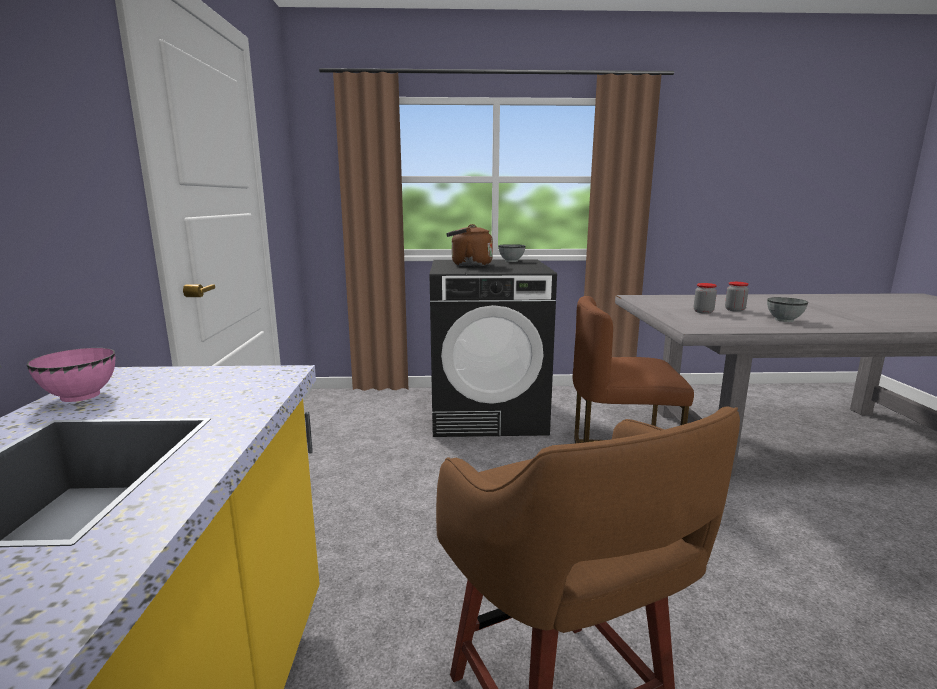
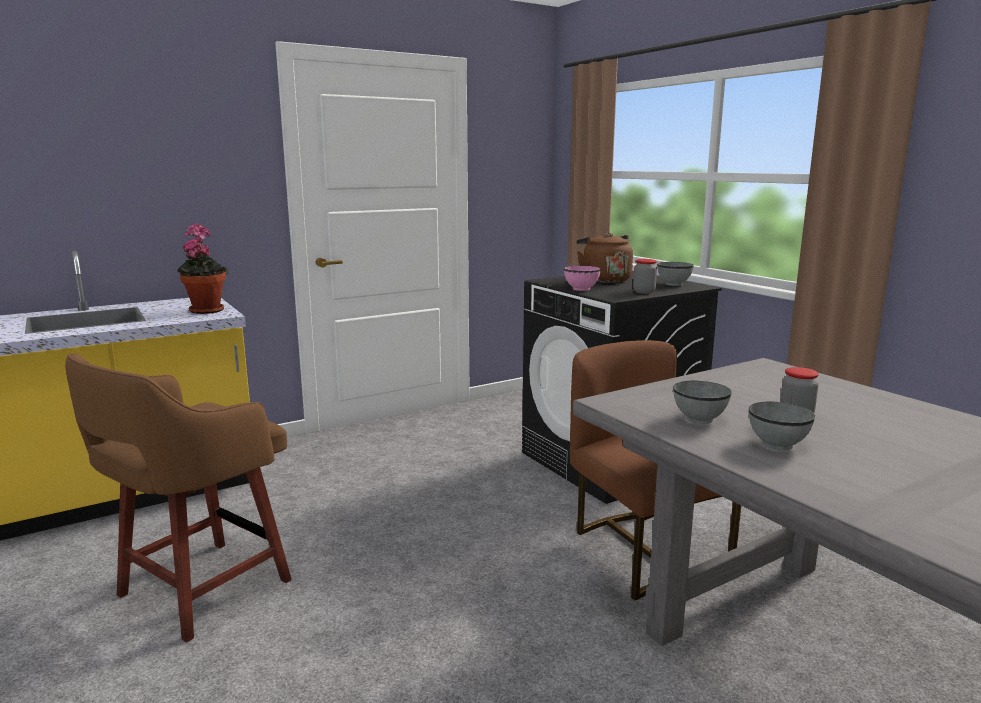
camera: 60 degrees right, 0 degrees up
pink bowl [27,348,115,402] -> pink bowl moved to [564,266,601,291]
jar [694,283,717,314] -> jar moved to [633,259,657,294]
none -> potted plant [178,224,228,314]
none -> grey bowl [673,380,732,424]

